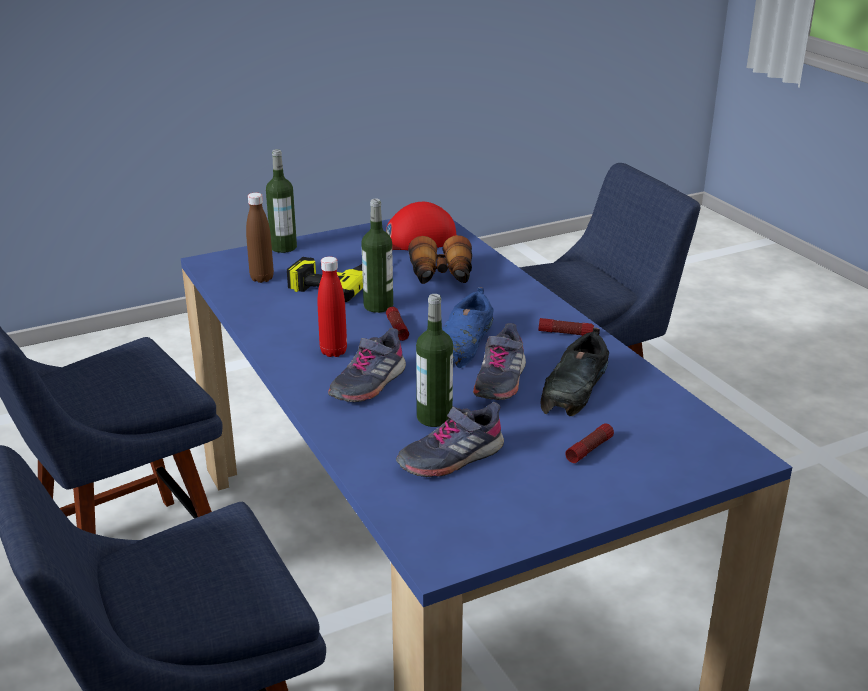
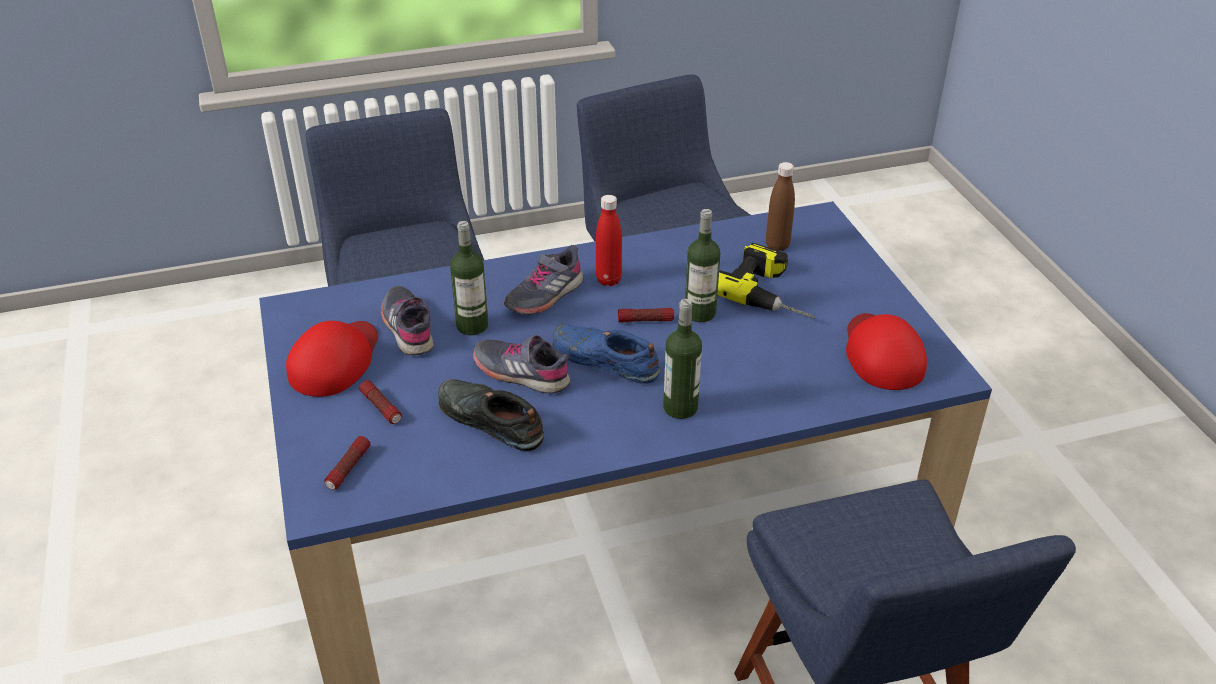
camera: 100 degrees right, 10 degrees up
bottle [266,149,297,253] -> bottle moved to [663,299,702,419]
grey shoe [328,328,406,402] -> grey shoe turned 90 degrees counterclockwise [504,245,583,315]
binoculars [408,235,472,284] -> none
flashlight [538,318,594,336] -> flashlight moved to [324,436,370,490]
none -> red cap [286,321,378,397]

